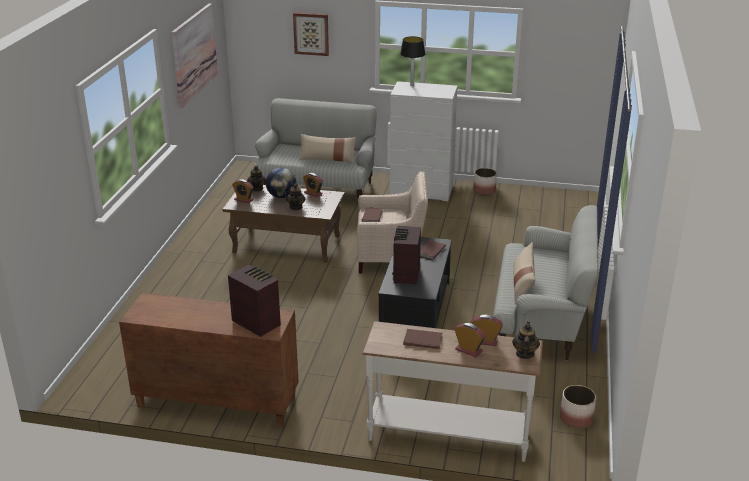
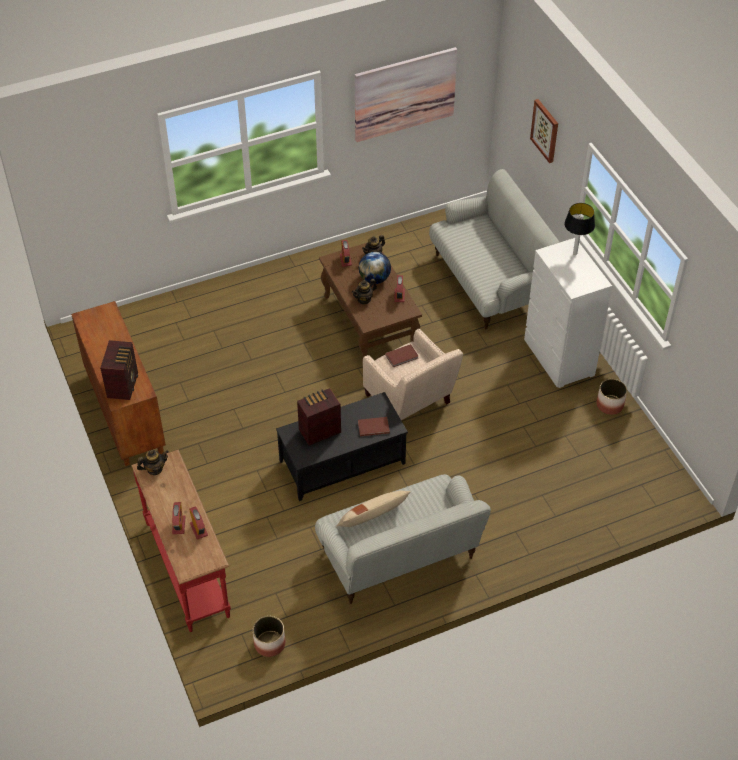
camera: 55 degrees right, 20 degrees up
beige pillow [299,134,357,164] -> none
white console table [362,321,543,462] -> red console table [131,449,231,632]
brown book [403,329,443,349] -> none
teapot [512,322,540,359] -> teapot moved to [137,450,169,475]

